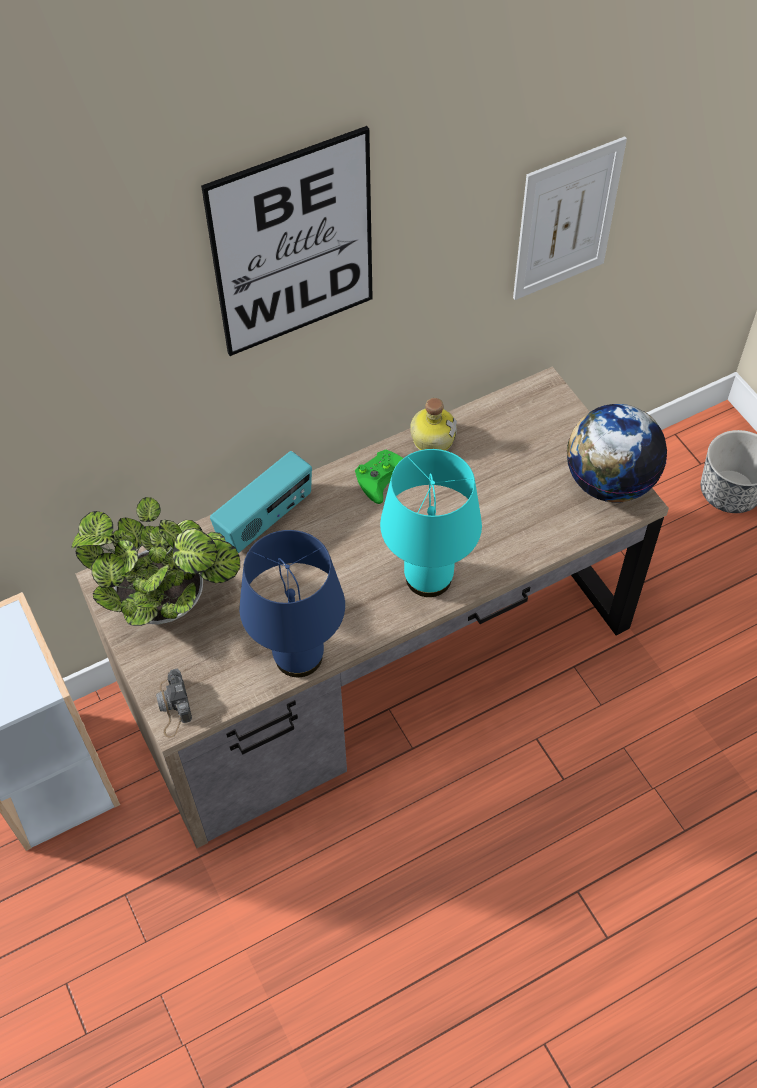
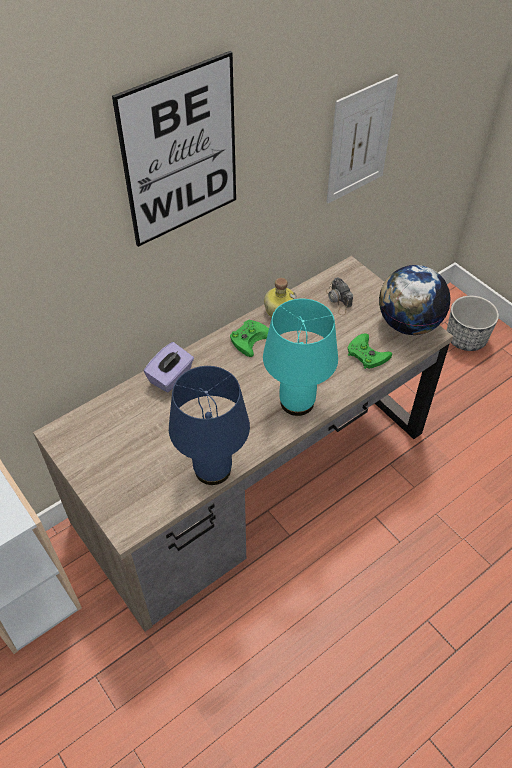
camera: 10 degrees left, 5 degrees down
potted plant [71,497,240,626] -> none
camera [156,669,192,738] -> camera moved to [326,277,353,315]
radio [210,451,312,553] -> purple tissue box [144,342,194,393]
none -> green game controller [348,334,392,369]

